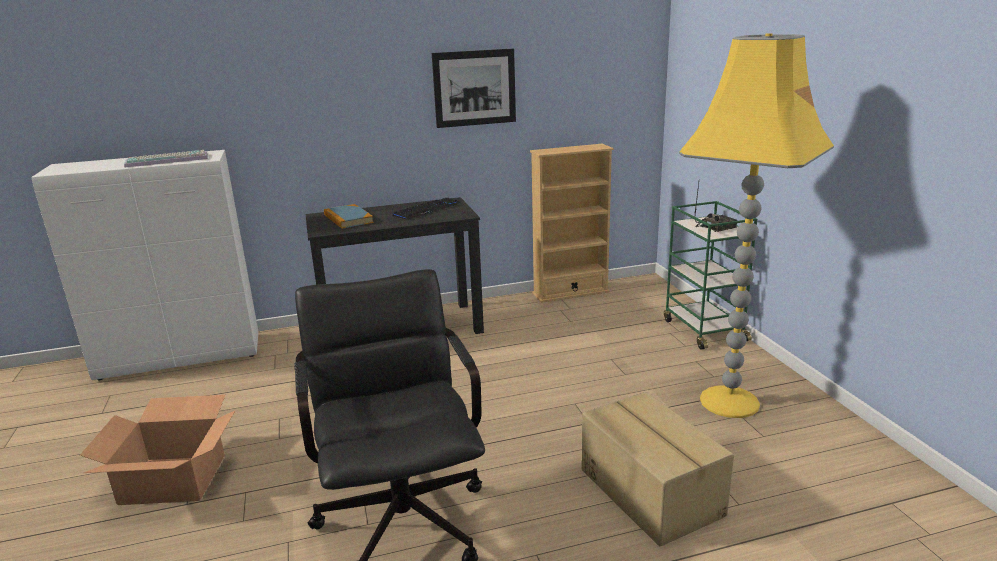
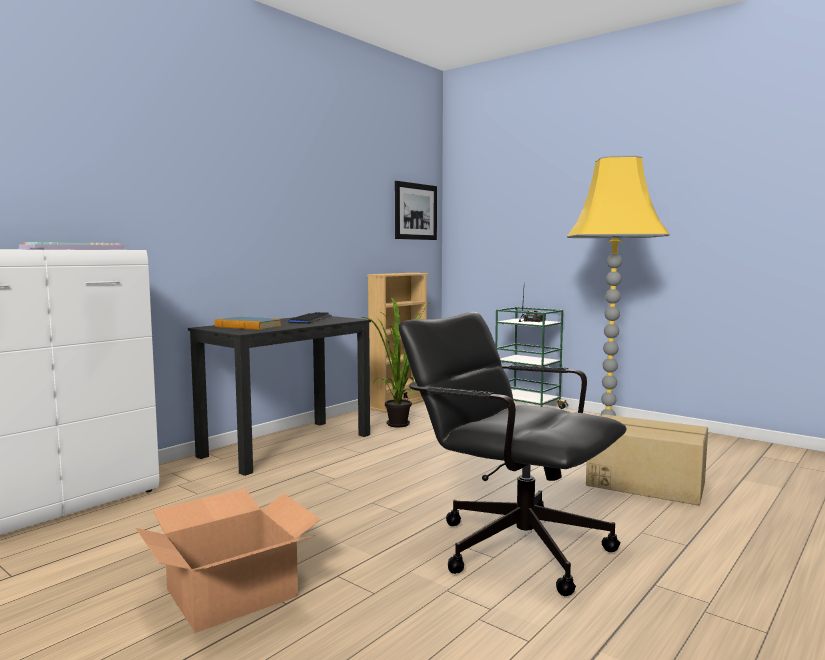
camera: 35 degrees left, 15 degrees down
picture [432,49,516,128] -> picture moved to [395,181,437,240]
none -> potted plant [362,297,431,427]

